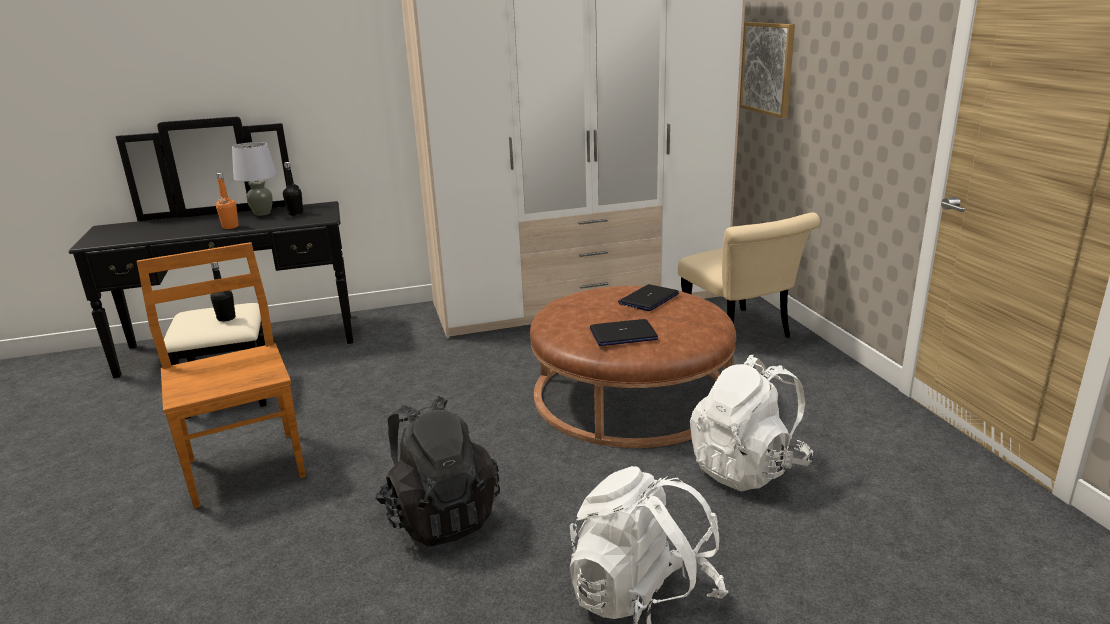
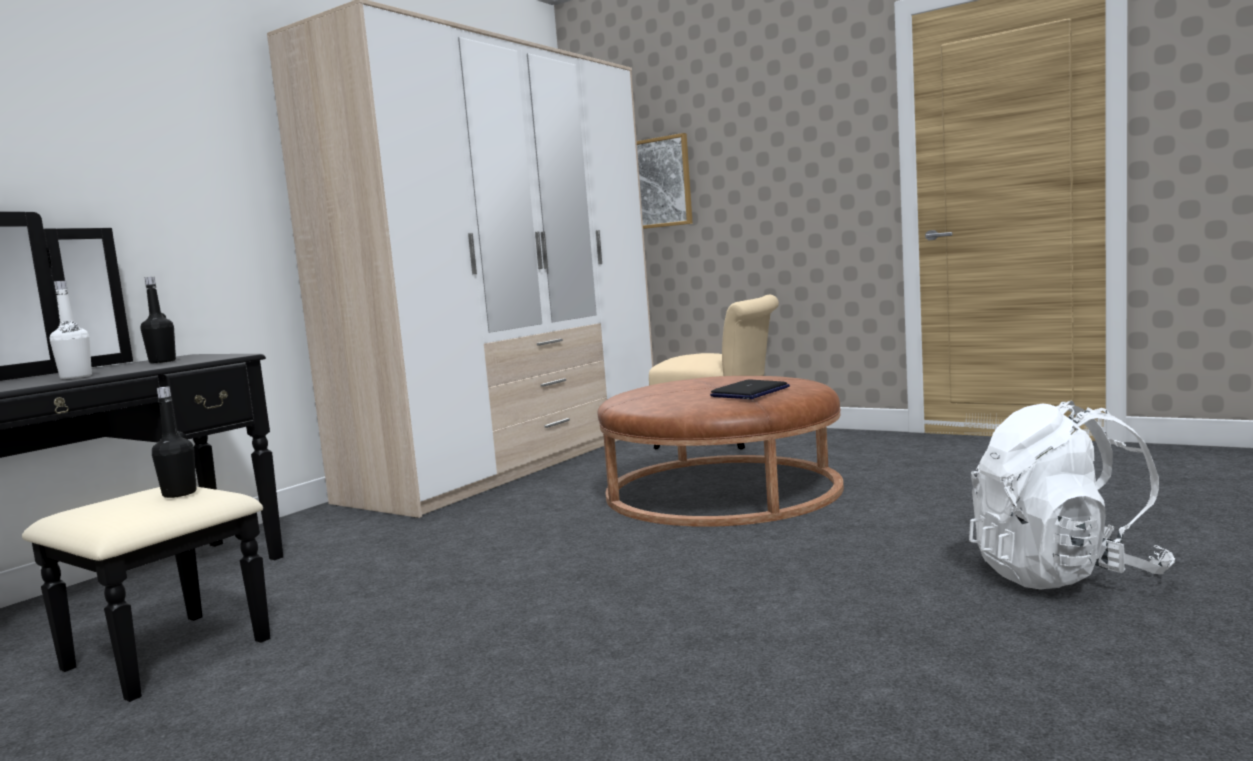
camera: 40 degrees left, 15 degrees down
brown chair [136,242,306,509] -> none
orange bottle [216,173,239,229] -> white bottle [50,281,92,379]
grey table lamp [232,142,277,216] -> none
black backpack [375,396,500,547] -> none
laptop [618,284,679,311] -> none
white backpack [690,355,813,491] -> none

